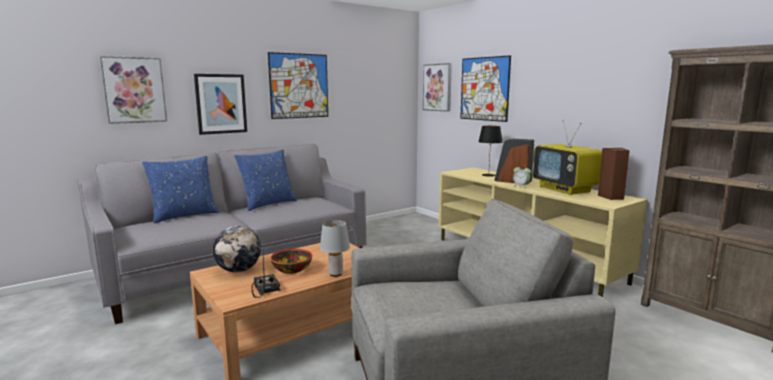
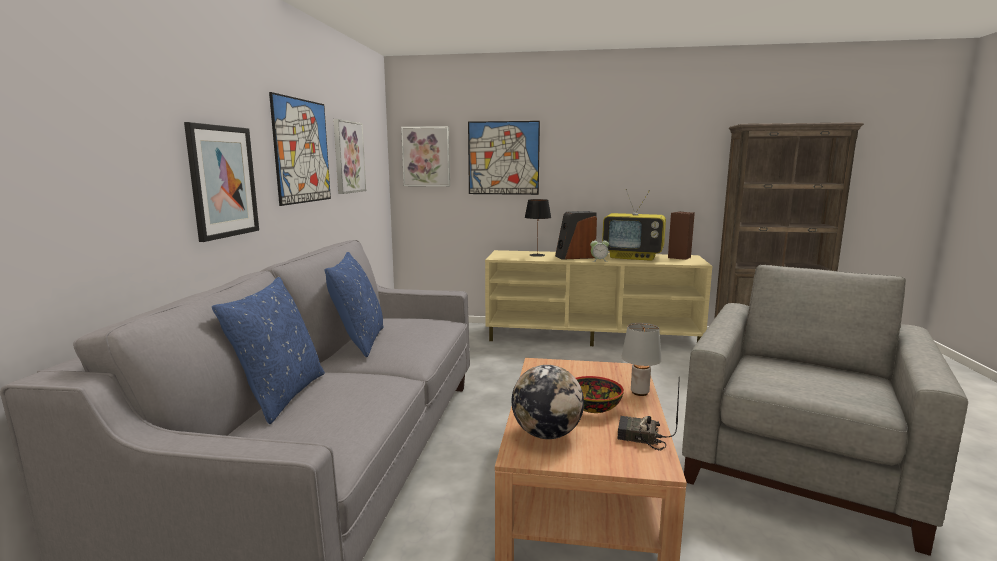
camera: 45 degrees left, 0 degrees up
picture [100,56,167,124] -> picture moved to [333,119,366,194]

